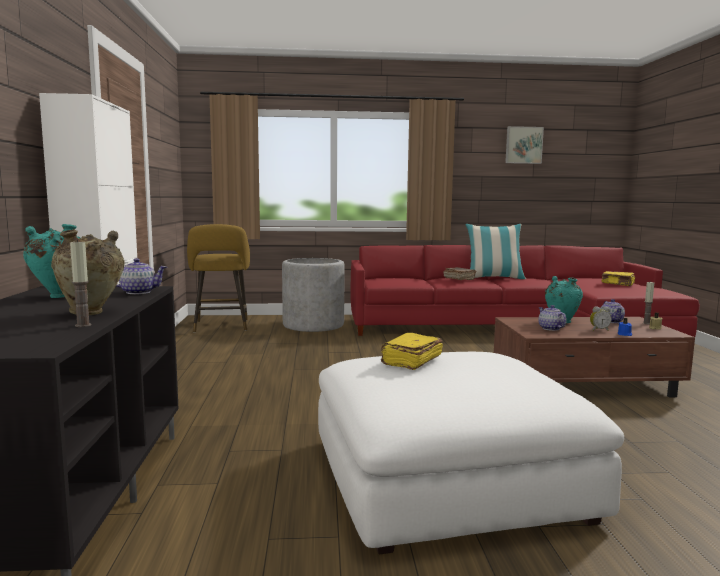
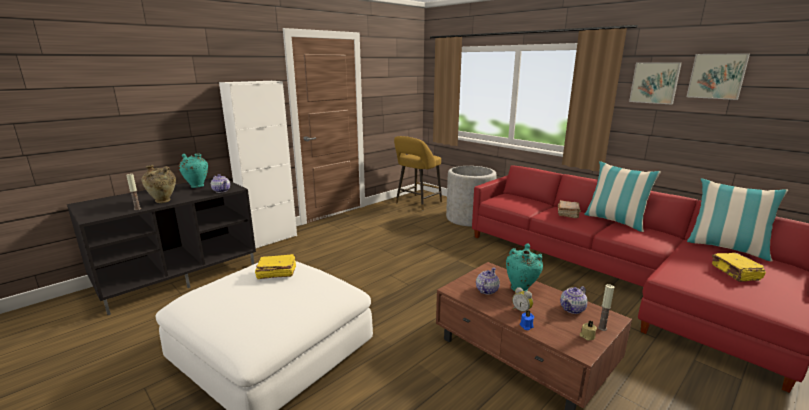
camera: 50 degrees right, 10 degrees up
none -> picture [629,62,682,105]
none -> pillow [687,179,788,262]

